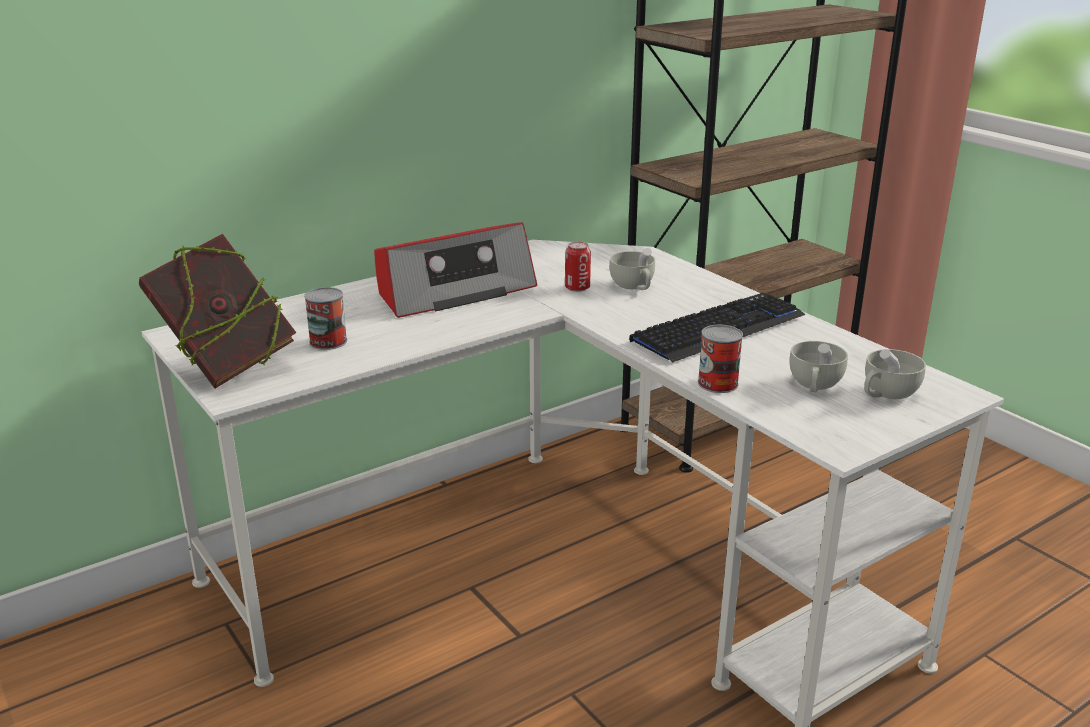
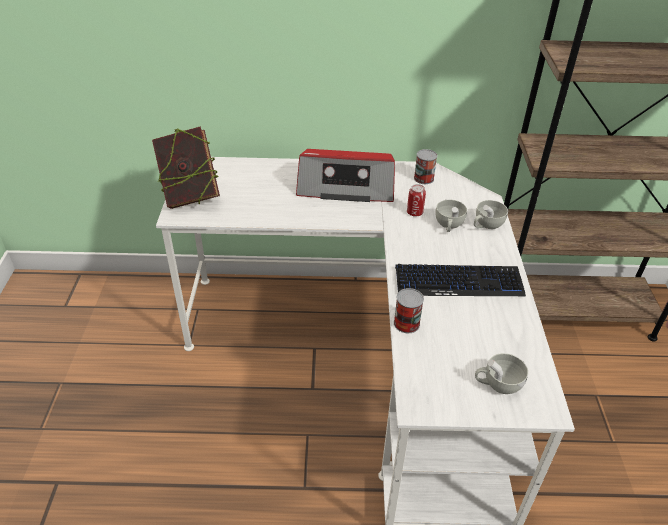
camera: 35 degrees right, 15 degrees up
can [304,287,347,350] -> can moved to [414,149,438,184]
white cup [789,341,848,393] -> white cup moved to [474,200,508,229]

